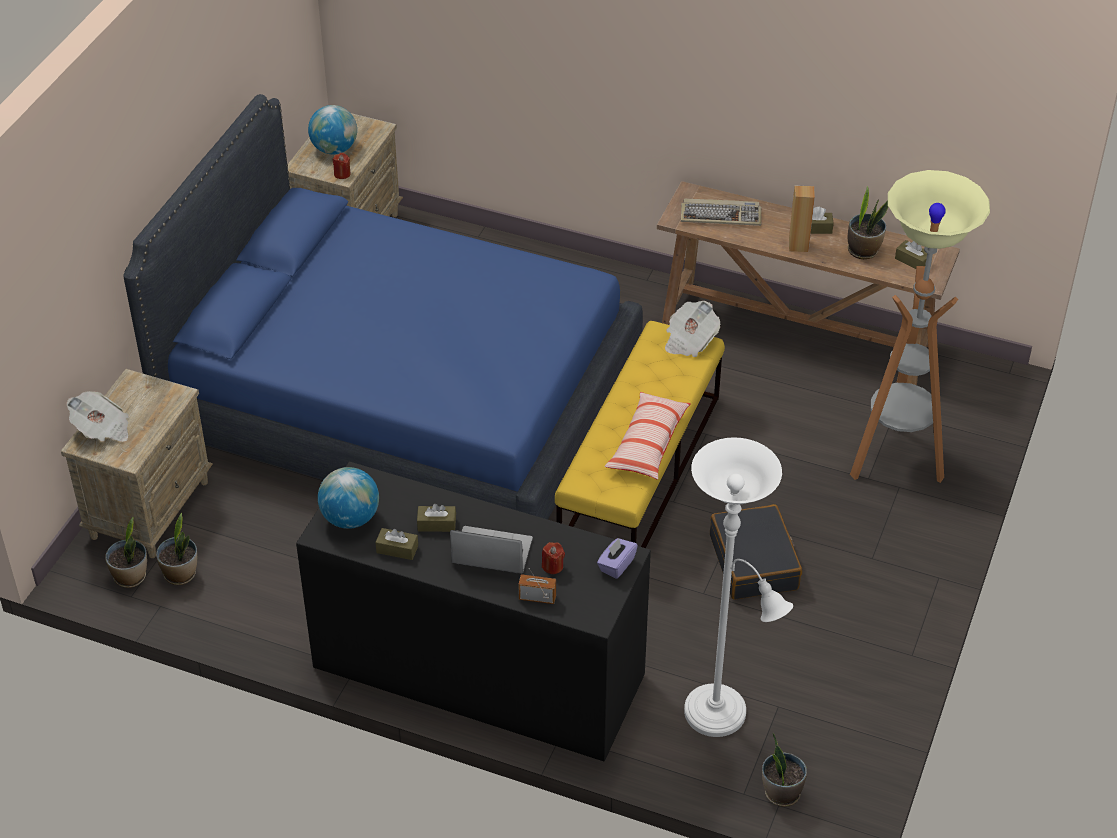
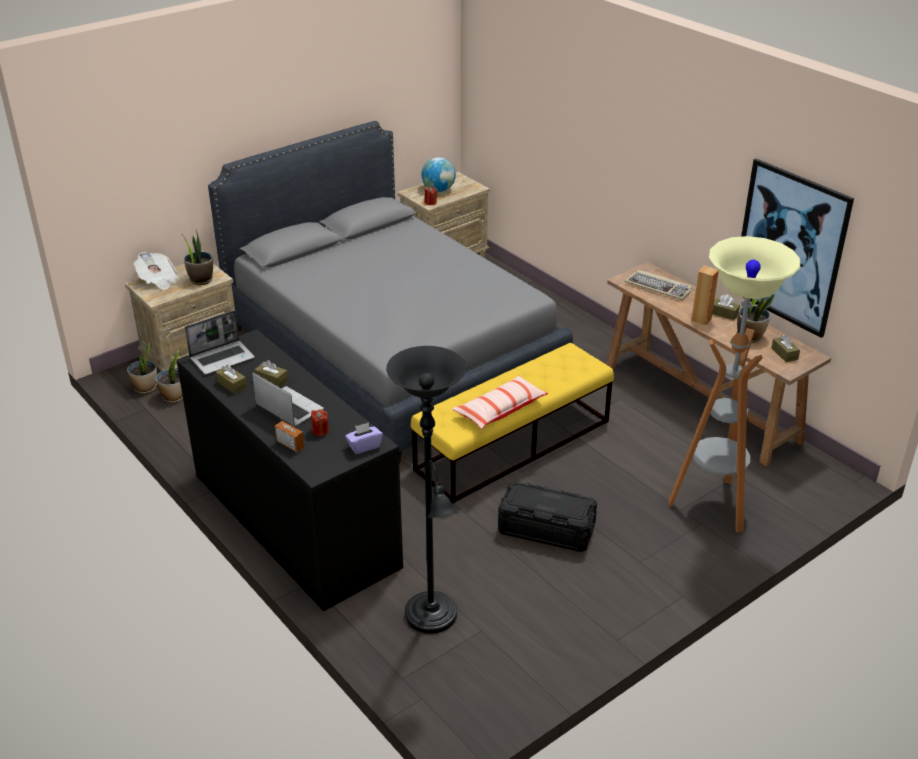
camera: 30 degrees right, 10 degrees down
blue bed [124,94,643,519] -> grey bed [208,121,573,464]
globe [318,467,379,529] -> laptop [185,311,255,375]
newspaper [665,301,720,357] -> none
white floor lamp [684,437,793,737] -> black floor lamp [386,346,466,634]
black suitcase [710,504,802,600] -> black storage box [498,482,597,552]
potted plant [762,733,807,807] -> potted plant moved to [184,230,213,285]
none -> picture [741,159,854,338]

